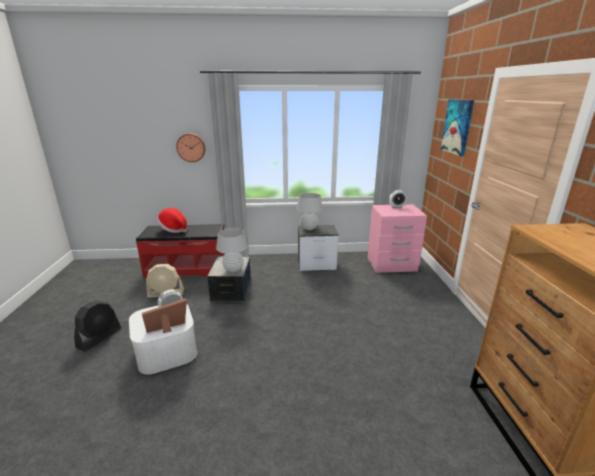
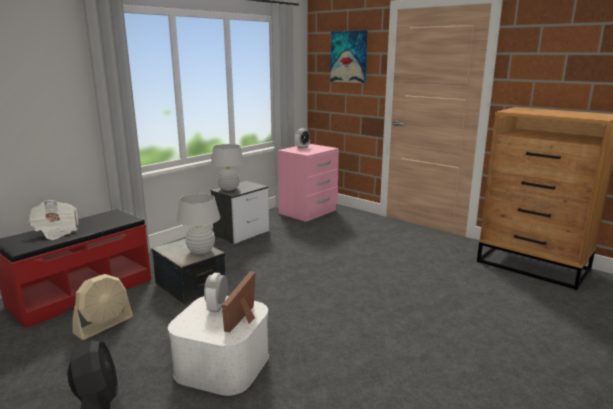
camera: 45 degrees left, 5 degrees down
hat [157,208,187,233] -> newspaper [28,200,78,240]
wall clock [176,133,205,162] -> none

